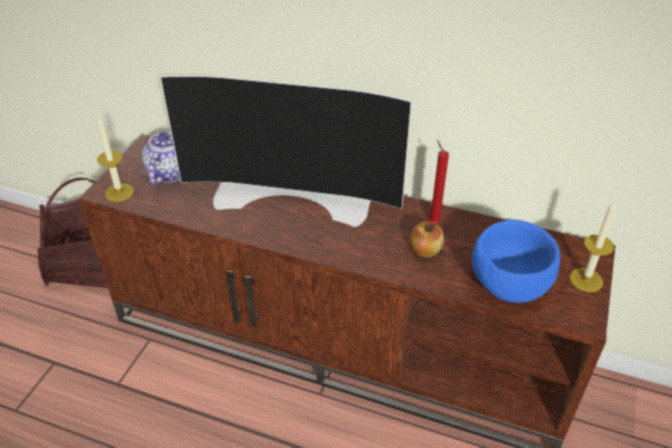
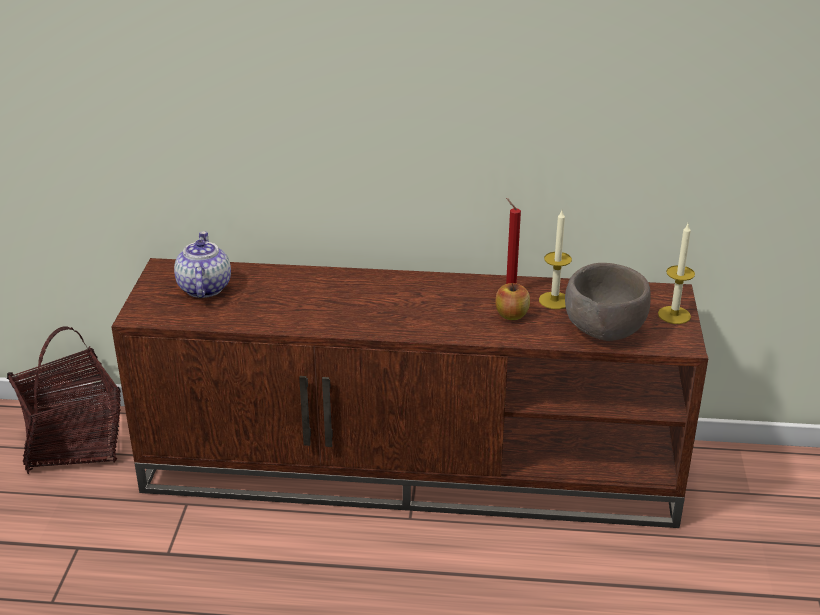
camera: 15 degrees left, 10 degrees down
candle [97,116,134,202] -> candle moved to [539,211,572,309]
television [160,75,412,227] -> none
blue bowl [472,220,560,303] -> brown bowl [565,263,651,341]

